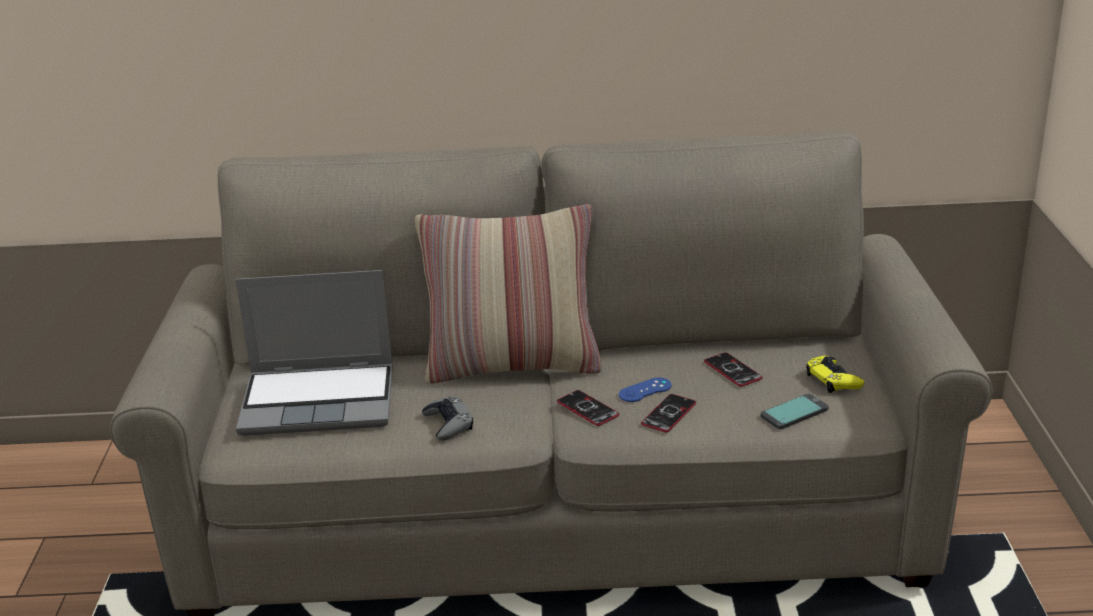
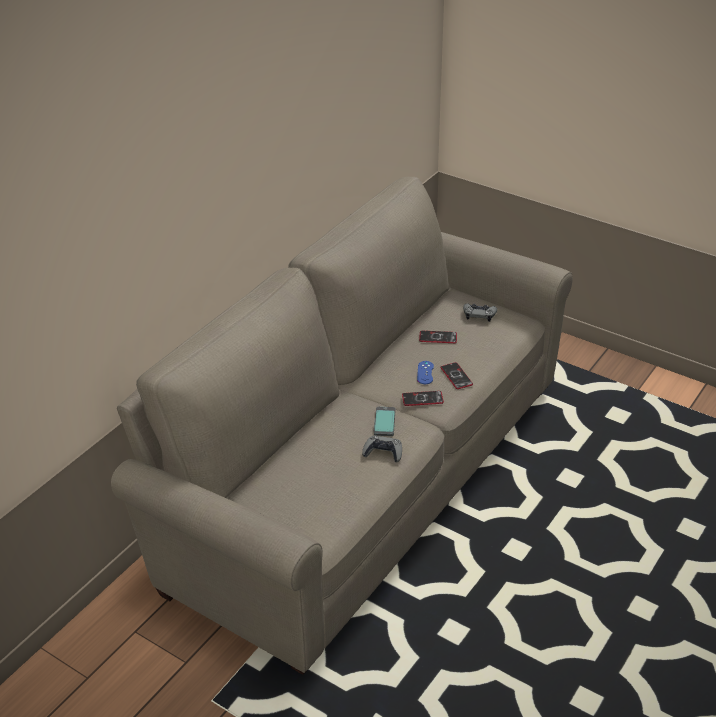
camera: 55 degrees left, 10 degrees up
laptop [235,270,393,436] -> none
pillow [415,204,602,383] -> none
phone [761,394,829,430] -> phone moved to [374,407,396,436]
yellow game controller [806,356,864,393] -> grey game controller [463,303,497,322]

